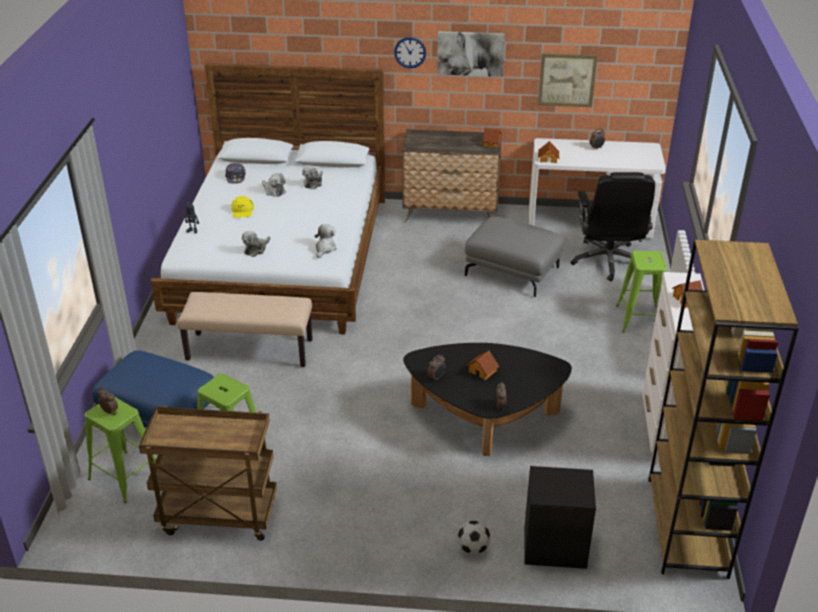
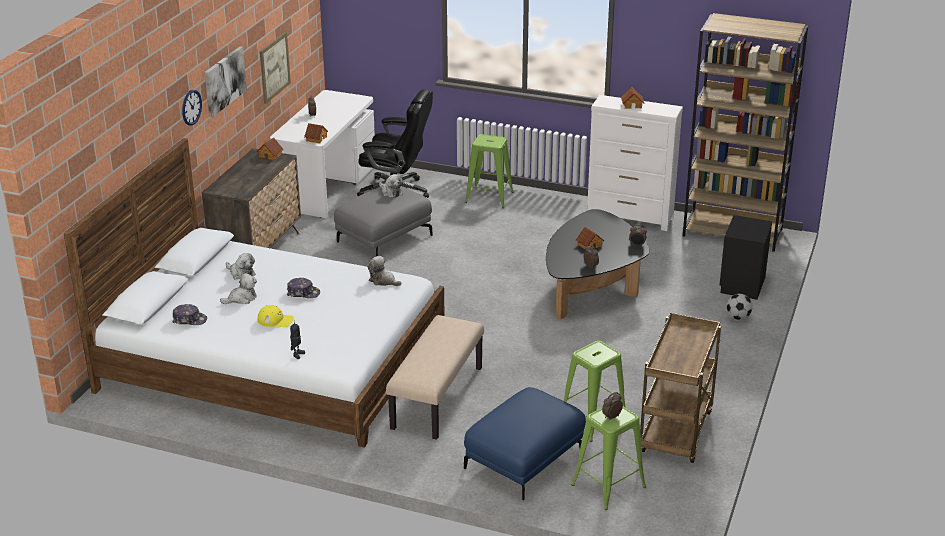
camera: 75 degrees left, 5 degrees down
plush toy [242,231,270,257] -> plush toy moved to [379,174,403,198]
none -> cap [287,278,320,298]

